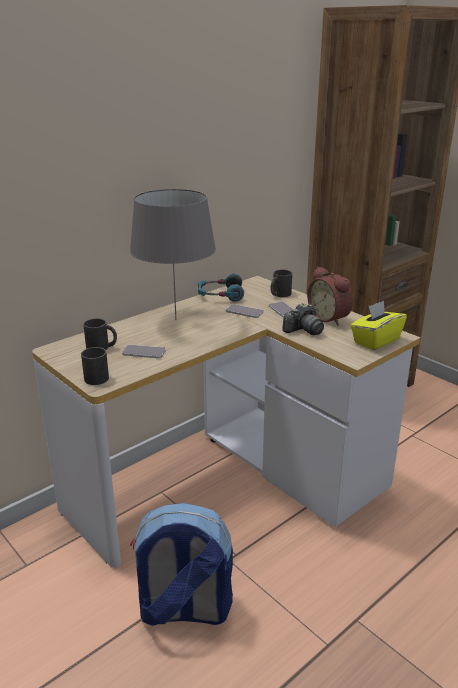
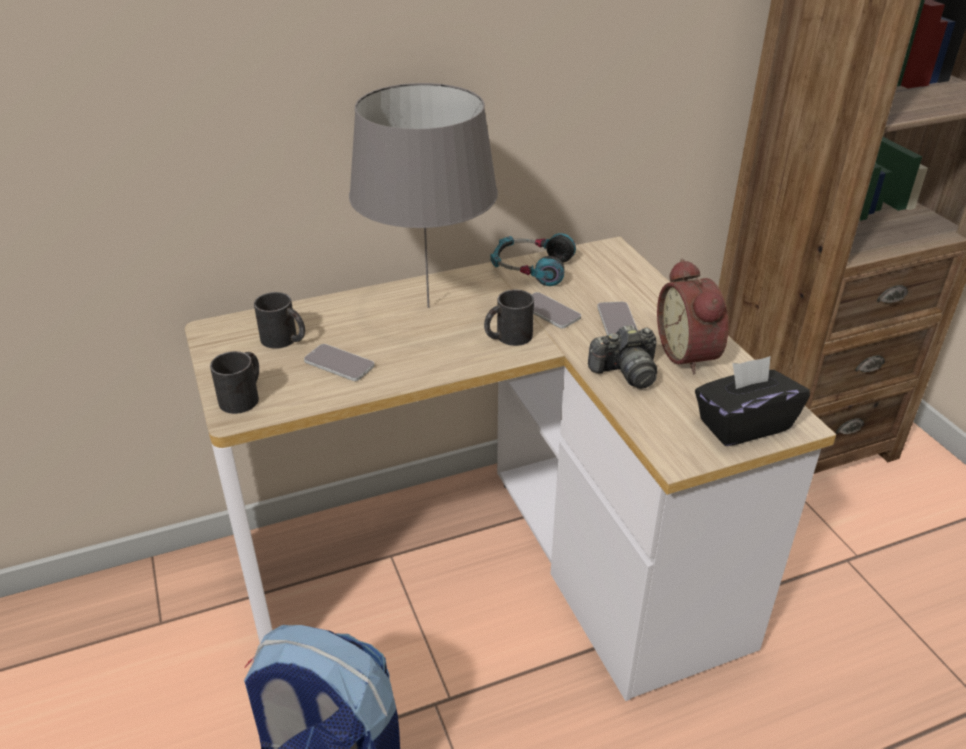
camera: 20 degrees right, 10 degrees up
black mug [270,269,292,297] -> black mug moved to [484,290,534,346]
yellow tissue box [351,300,407,350] -> black tissue box [695,356,810,446]

